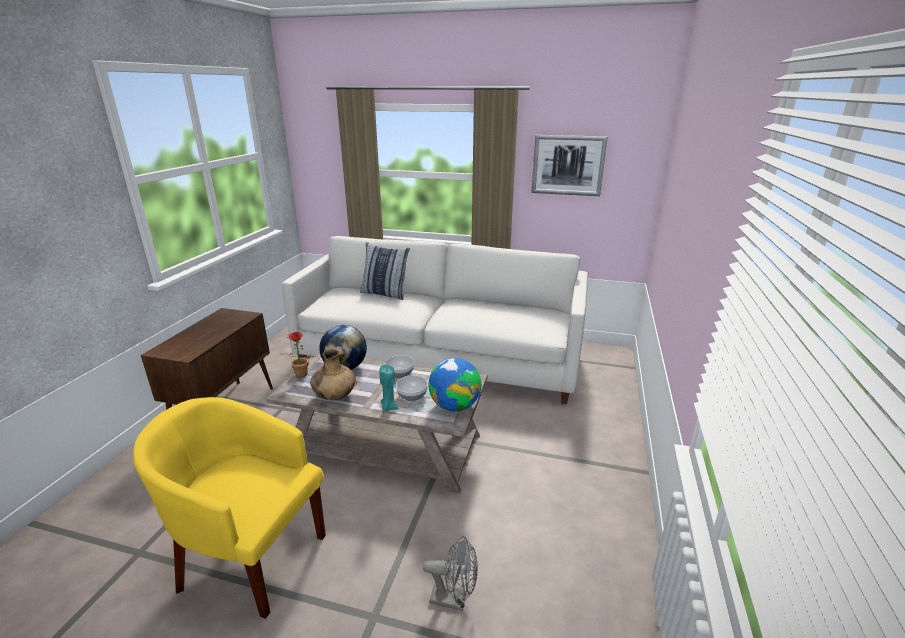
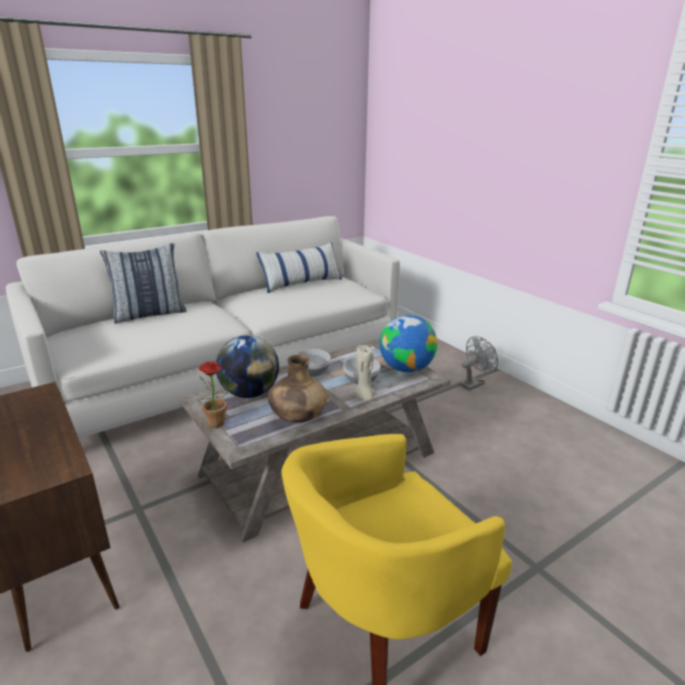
camera: 50 degrees left, 0 degrees up
turquoise candle [380,365,399,412] -> beige candle [351,345,377,401]
grey fan [423,536,478,611] -> grey fan moved to [459,336,498,391]
picture [532,135,608,196] -> none
none -> pillow [256,242,342,293]

